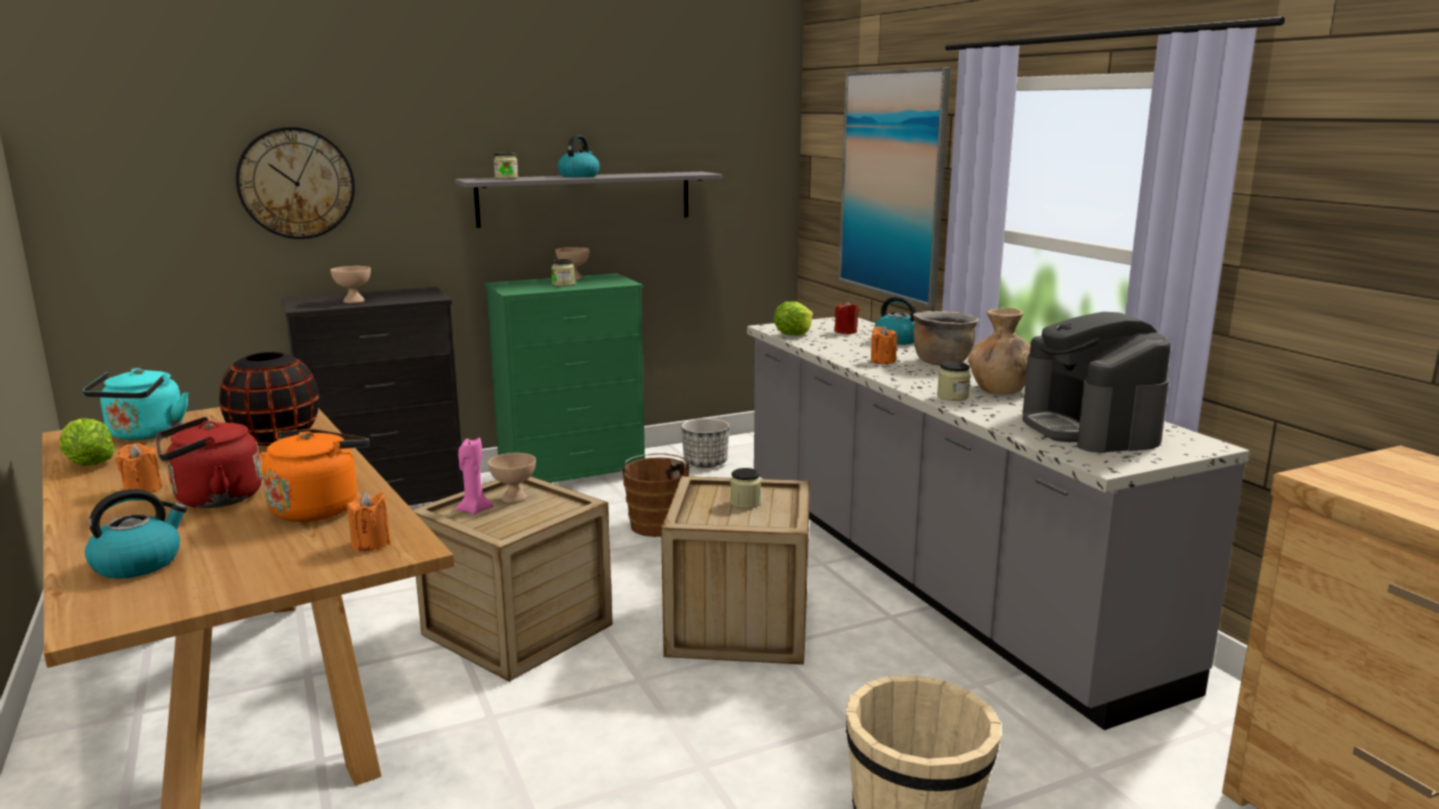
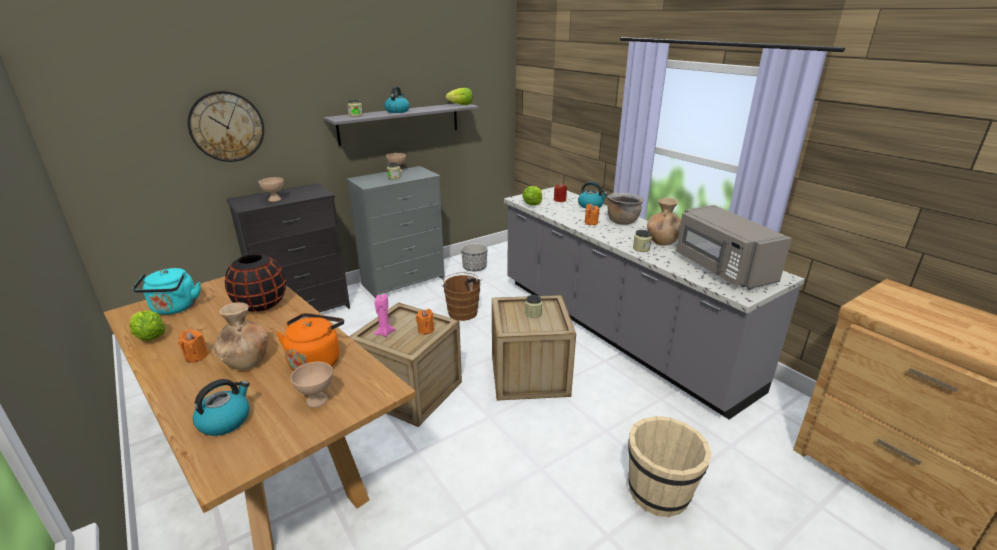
camera: 10 degrees left, 10 degrees up
red kettle [156,417,262,508] -> brown vase [214,302,269,370]
orange candle [347,491,391,552] -> orange candle moved to [416,309,434,335]
green dresser [484,273,645,483] -> grey dresser [346,166,445,298]
beige bowl [488,453,536,503] -> beige bowl moved to [291,362,333,408]
picture [838,67,951,307] -> none
coffee machine [1022,312,1171,453] -> grey microwave [676,205,792,289]
none -> lettuce [446,88,473,105]

